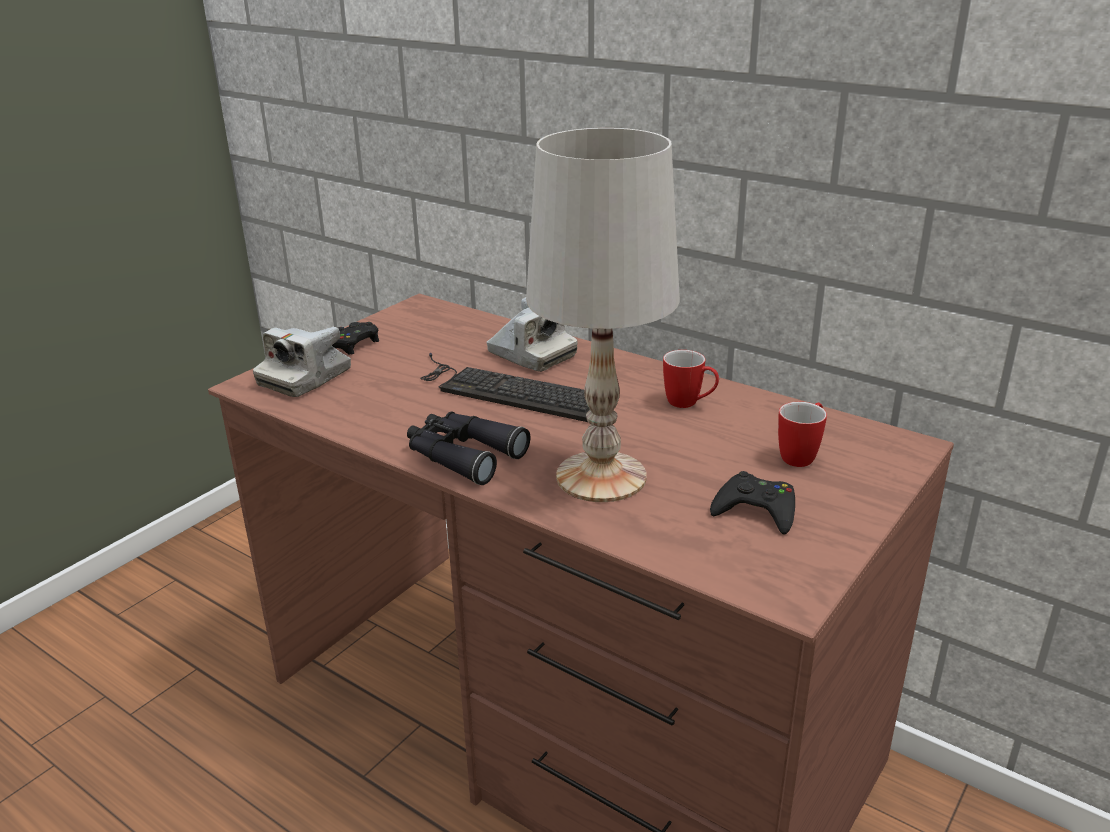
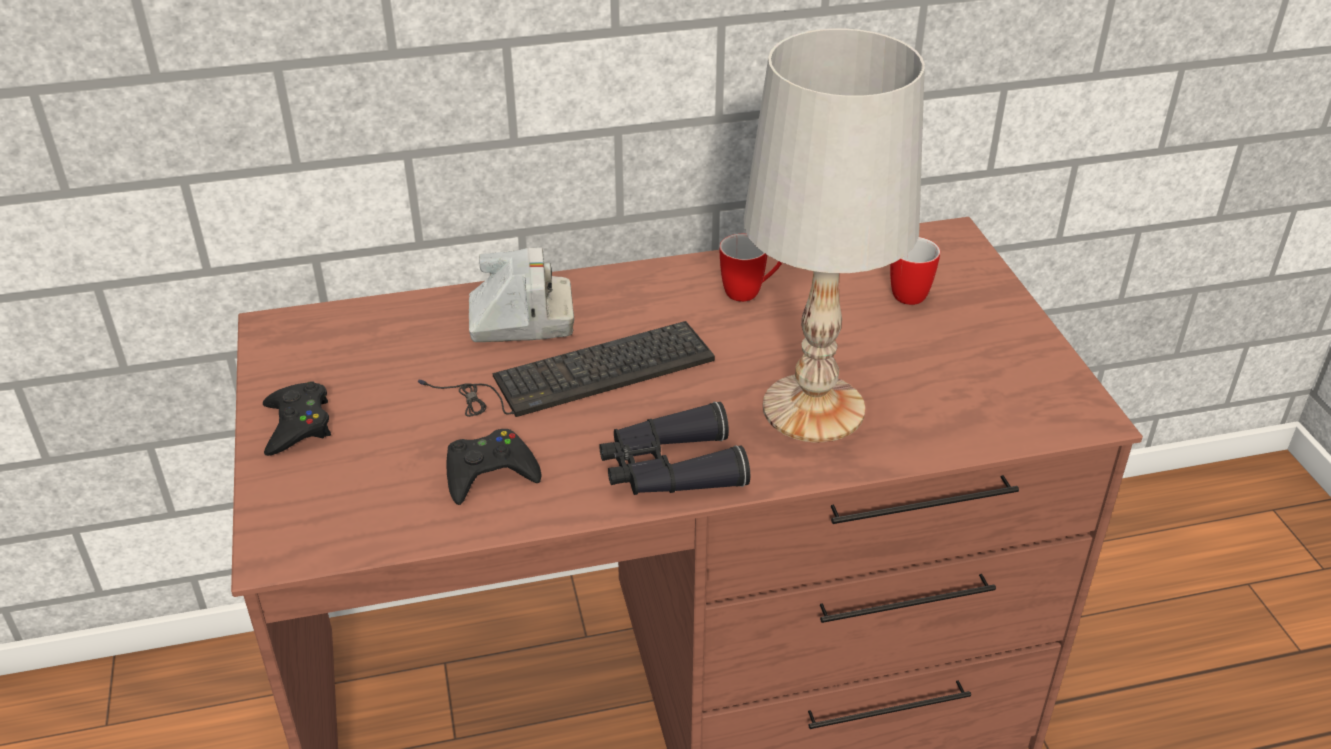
camera: 50 degrees left, 10 degrees up
camera [253,326,351,397] -> none
black game controller [710,471,795,535] -> black game controller moved to [446,429,542,505]

